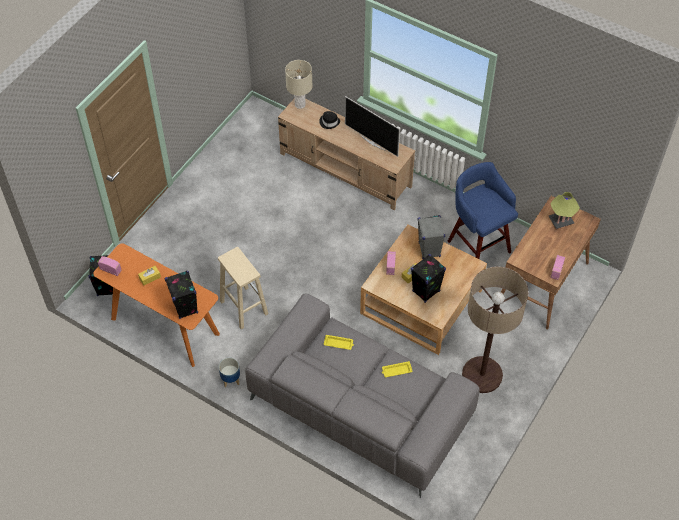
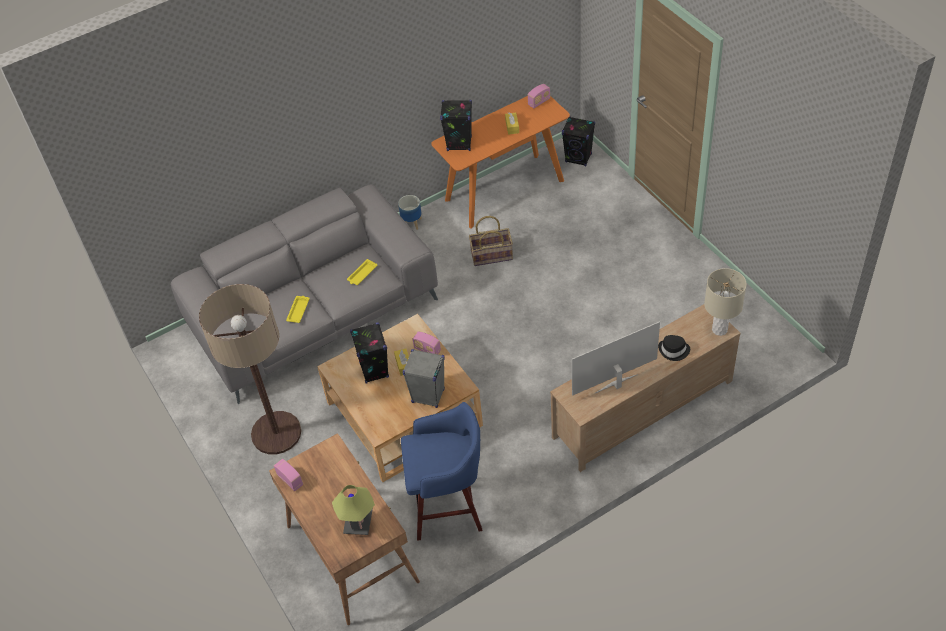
camera: 120 degrees right, 5 degrees down
beige stool [218,247,268,330] -> basket [469,216,513,266]

